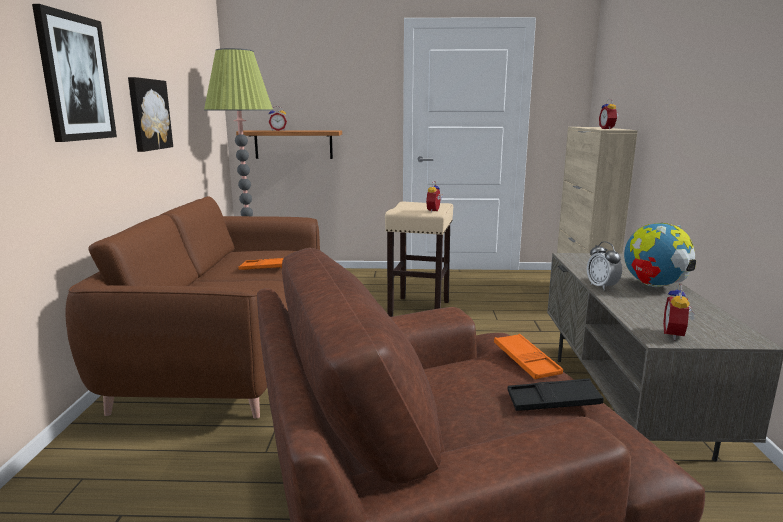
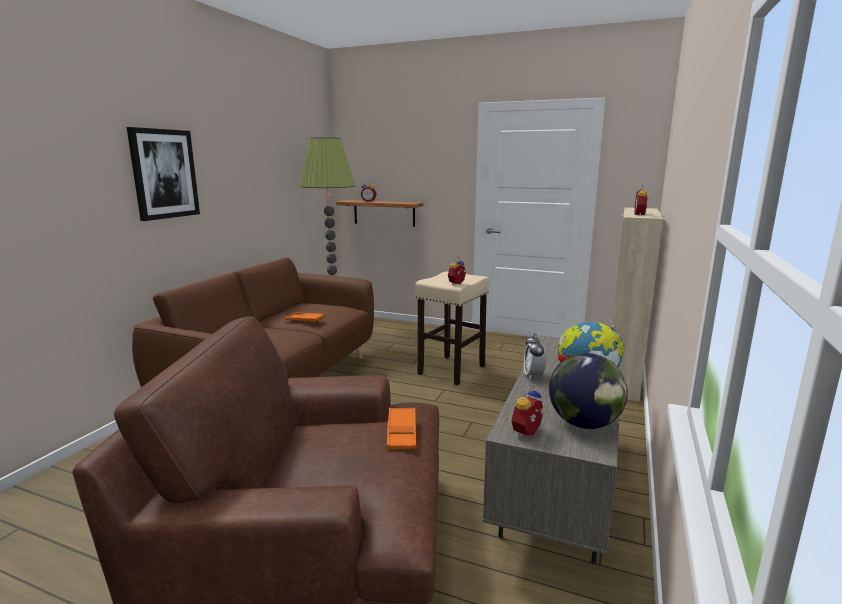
camera: 20 degrees right, 0 degrees up
picture [128,77,173,152] -> none
black tray [508,378,604,411] -> none
none -> globe [549,353,628,429]

